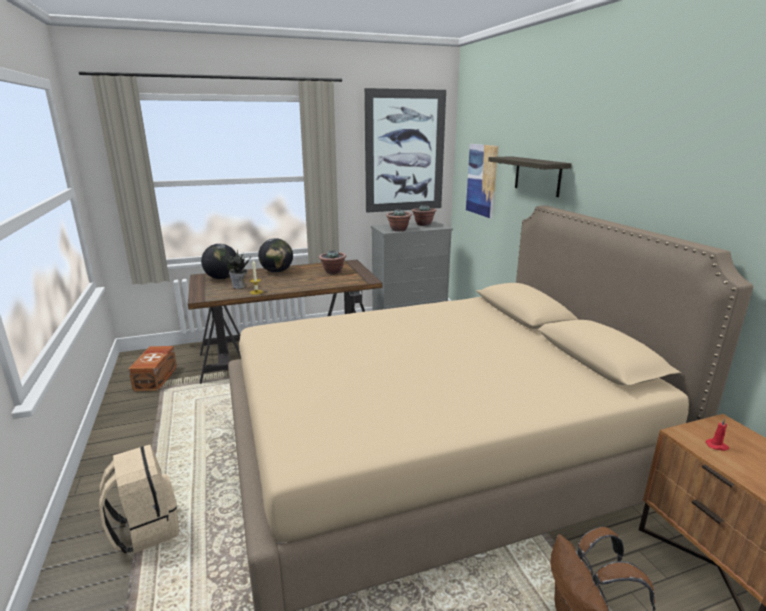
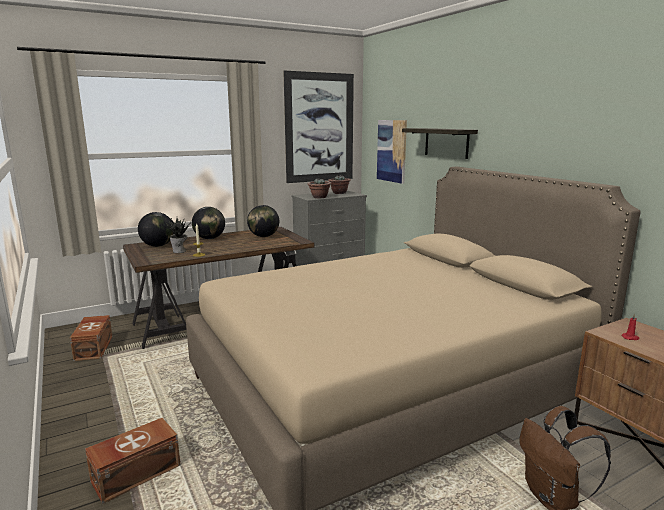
camera: 10 degrees left, 5 degrees down
beige backpack [99,444,179,554] -> brown storage box [85,418,180,504]
potted plant [319,250,346,274] -> globe [247,205,279,237]

